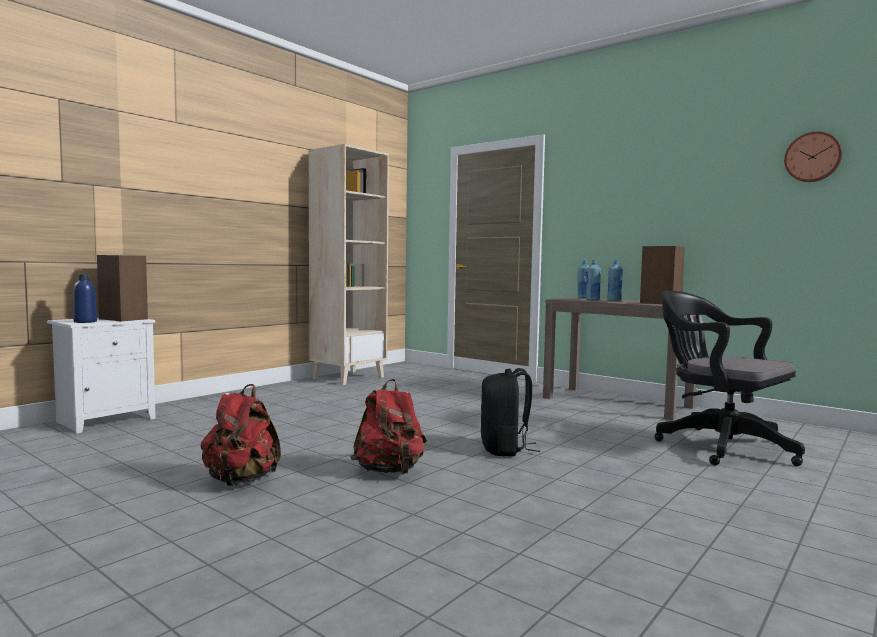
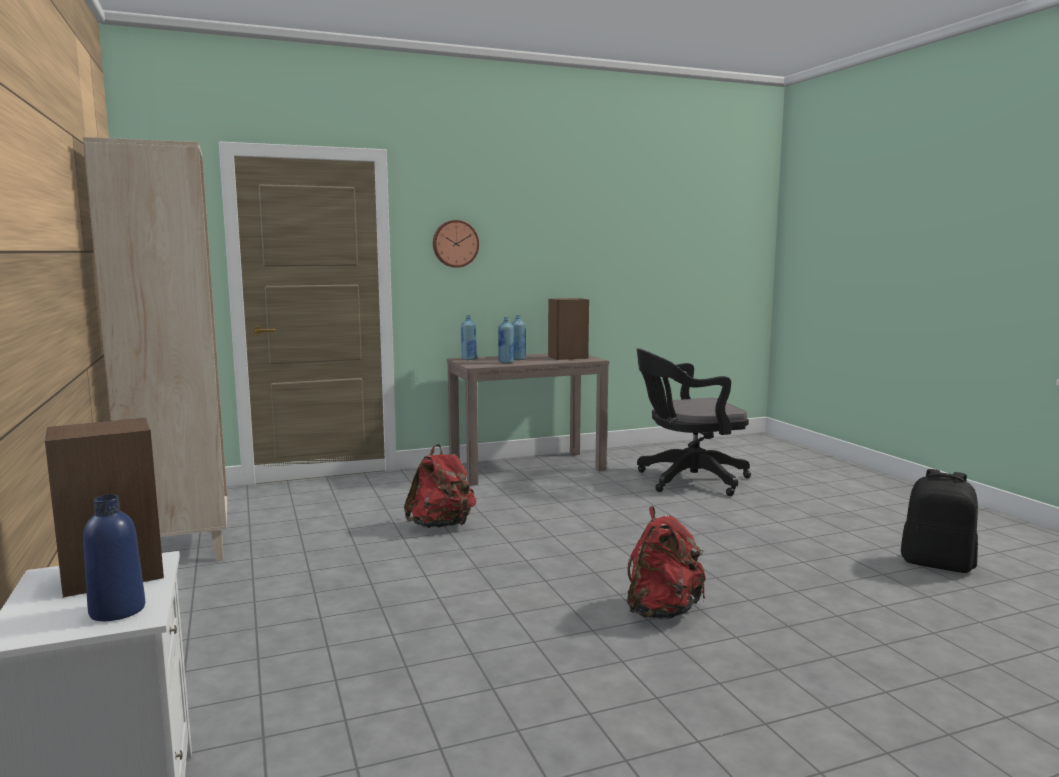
camera: 60 degrees left, 5 degrees up
red backpack [201,384,281,486] -> red backpack moved to [404,444,476,528]
black backpack [481,368,540,457] -> black backpack moved to [901,469,978,573]
wall clock [784,131,842,182] -> wall clock moved to [433,220,479,268]

